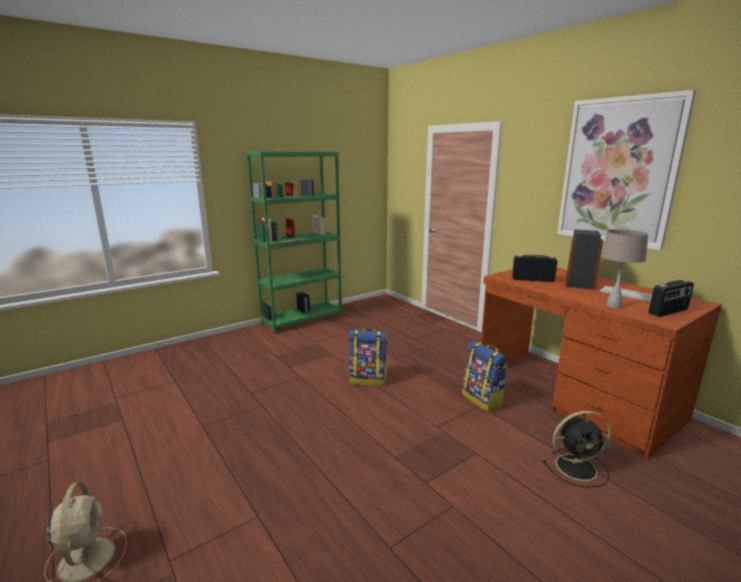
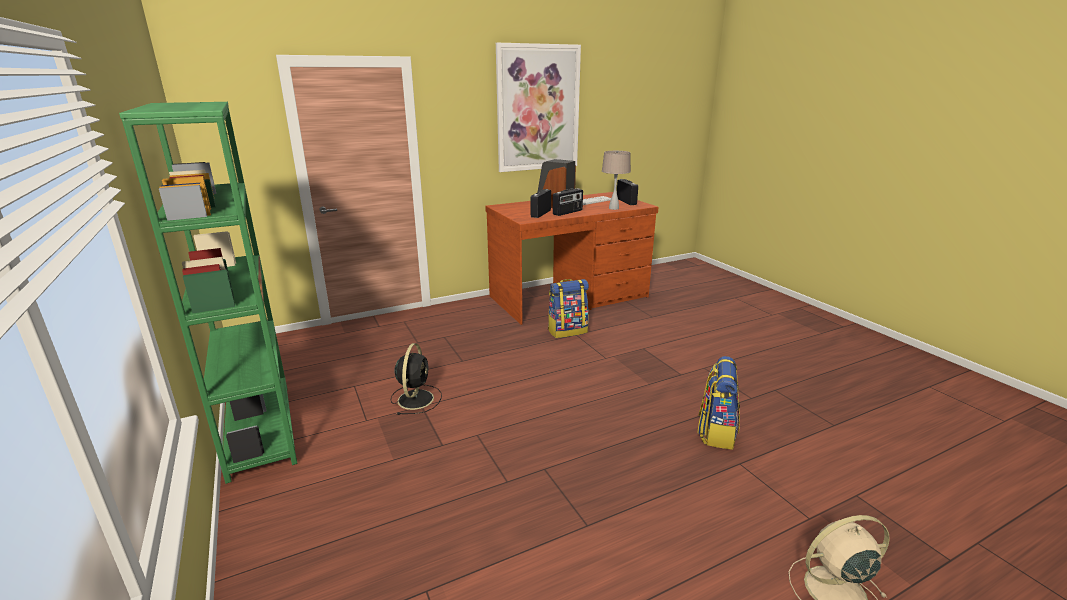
camera: 80 degrees left, 5 degrees up
backpack [348,329,387,386] -> backpack moved to [697,356,740,450]
black fan [543,411,611,487] -> black fan moved to [391,343,442,415]
none -> radio [553,188,583,216]

